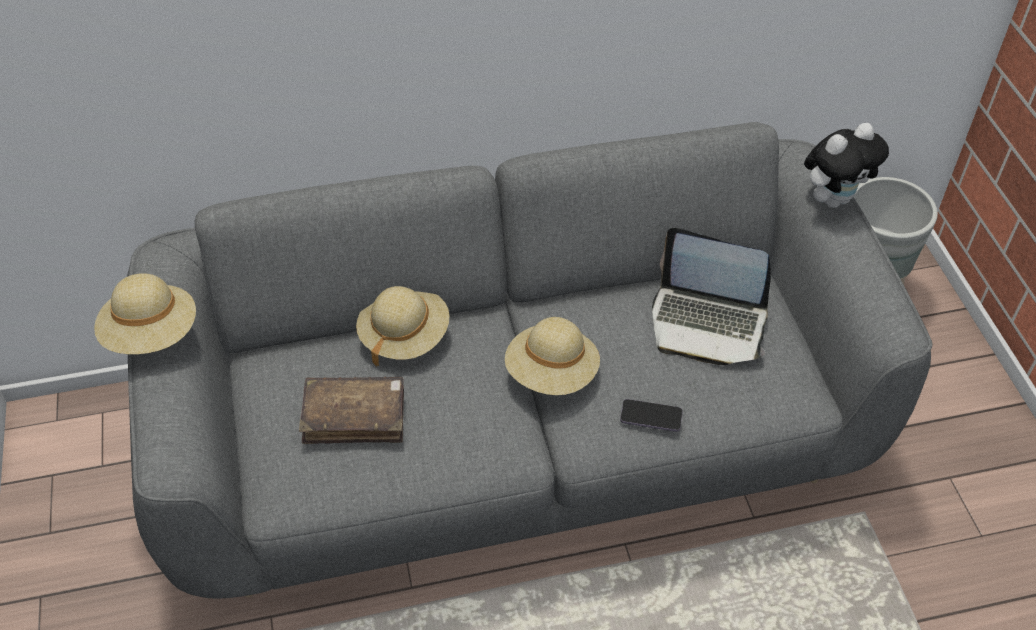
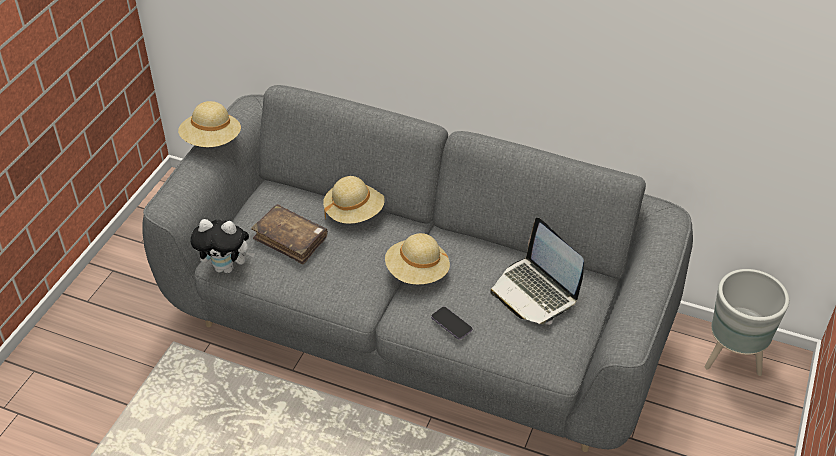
camera: 35 degrees right, 5 degrees down
plush toy [804,123,889,208] -> plush toy moved to [190,219,255,274]

